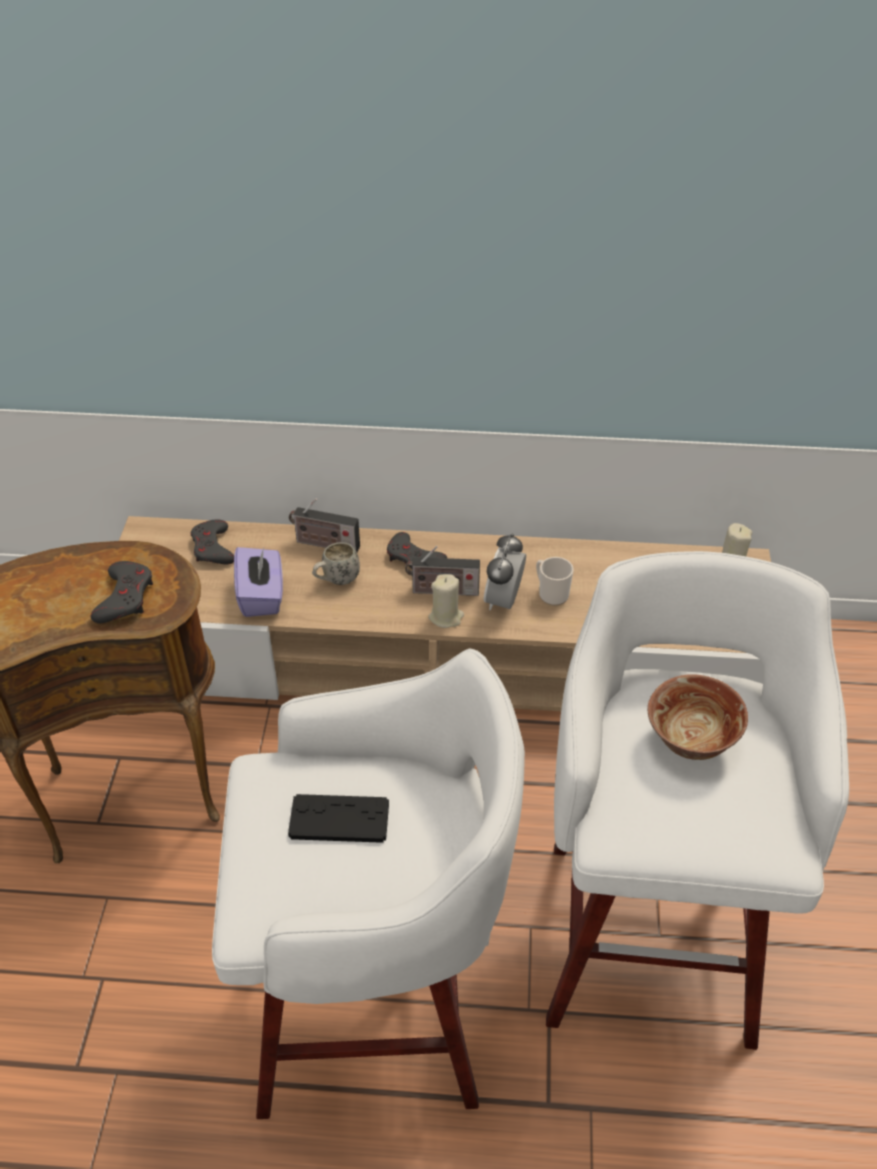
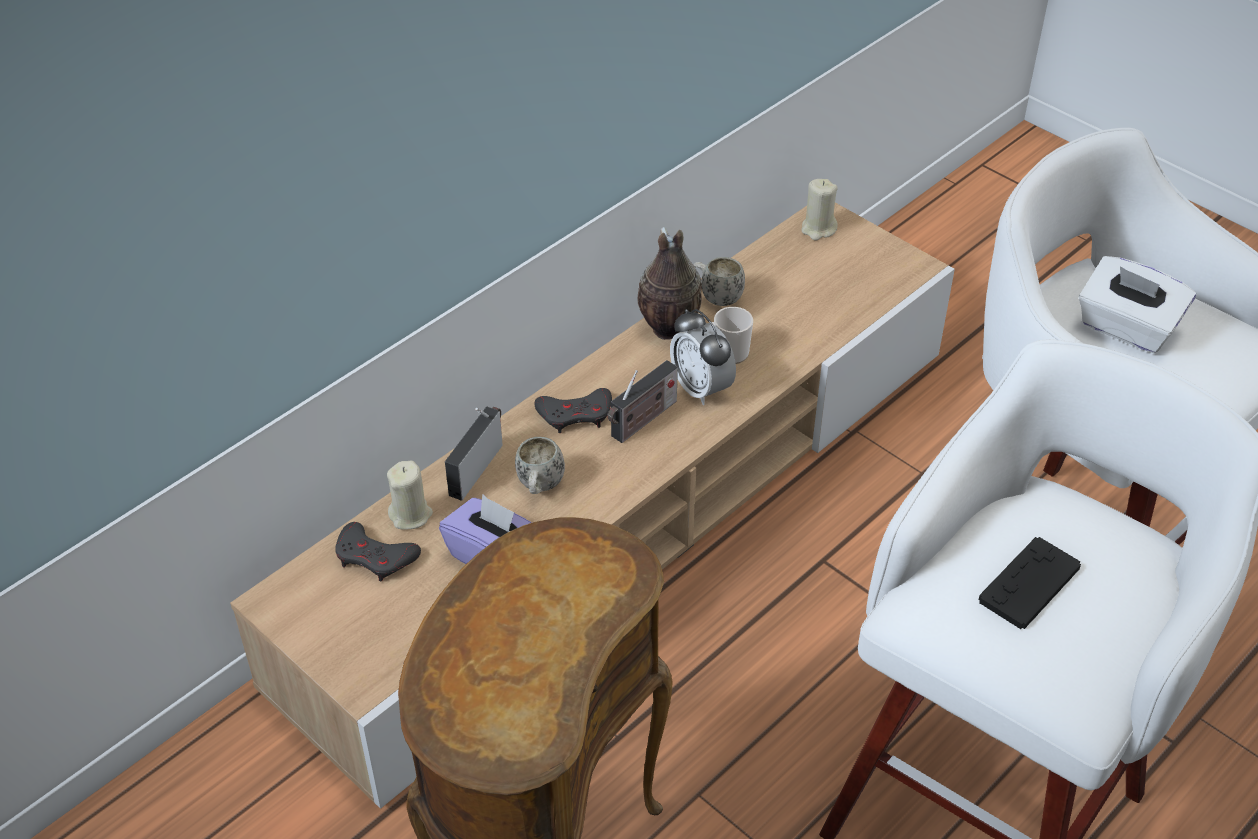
camera: 50 degrees left, 0 degrees up
grey game controller [91,561,153,623] -> none
radio [289,498,360,552] -> radio turned 150 degrees clockwise [445,407,503,501]
beige candle [428,574,464,628] -> beige candle moved to [387,460,433,530]
bowl [648,674,748,760] -> white tissue box [1079,256,1196,353]
none -> vase [638,227,702,340]
none -> white mug [694,257,745,306]

